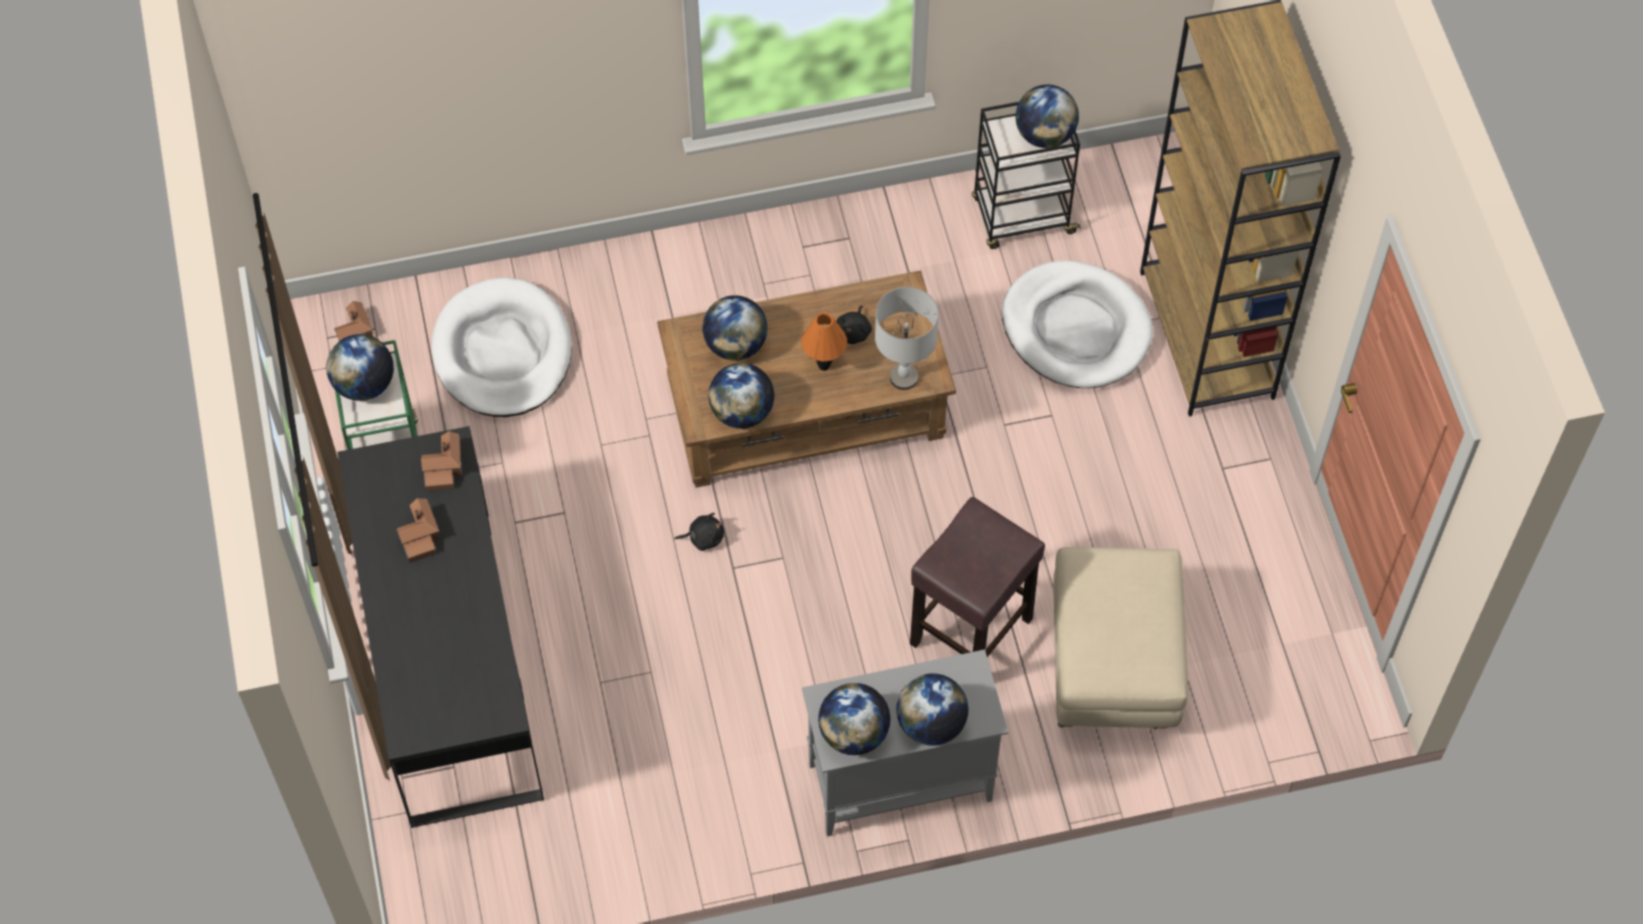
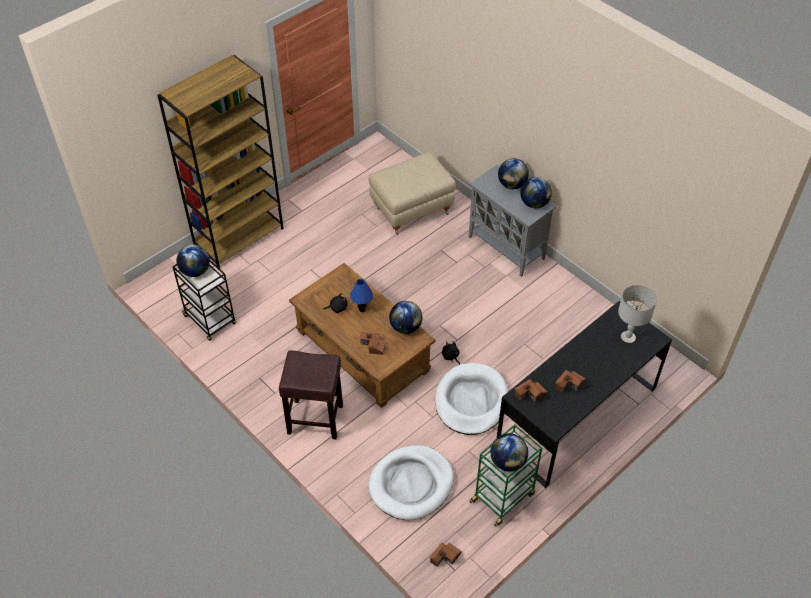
camera: 120 degrees left, 10 degrees down
globe [702,295,768,361] -> toy house [360,332,385,355]
orange table lamp [801,312,847,371] -> blue table lamp [350,279,373,312]
grey table lamp [875,287,939,390] -> grey table lamp moved to [618,285,657,345]
brown stool [910,497,1045,657] -> brown stool moved to [279,350,343,439]
white dog bed [1002,260,1153,388] -> white dog bed moved to [435,363,508,435]

